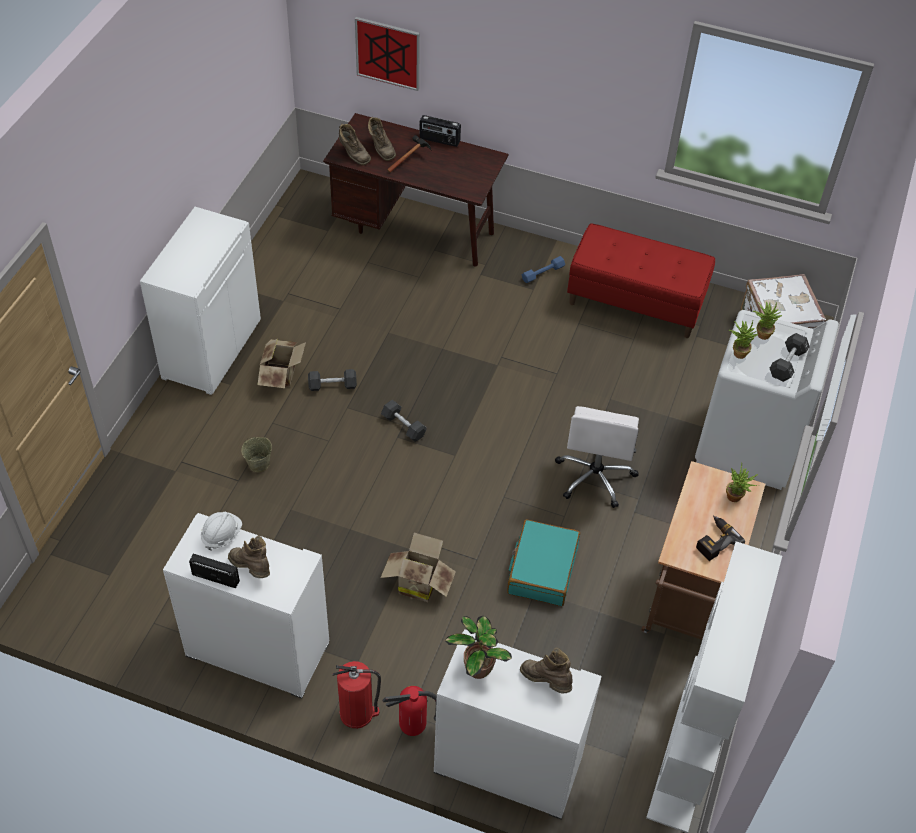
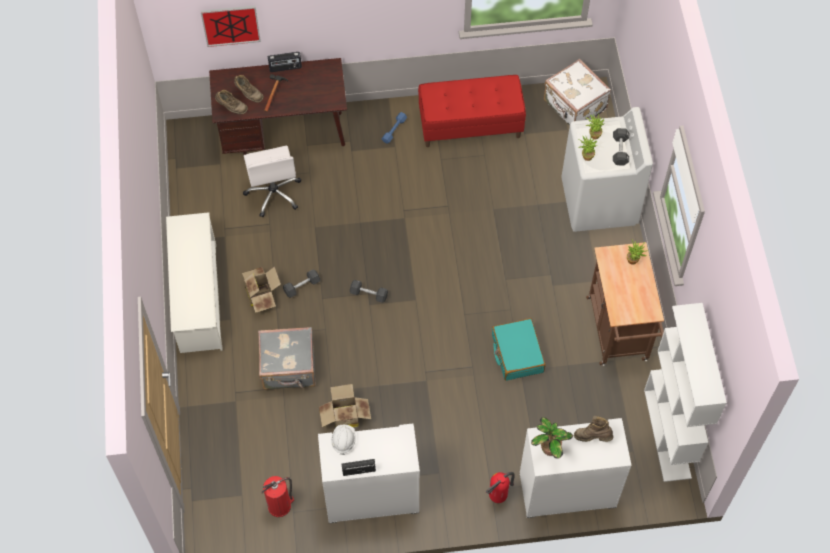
camera: 25 degrees left, 10 degrees up
white cabinet [140,207,261,395] -> white shoe rack [166,212,223,353]
brown boot [228,535,270,578] -> none
beige bucket [241,437,272,472] -> grey suitcase [258,327,315,390]
fire extinguisher [332,661,381,729] -> fire extinguisher moved to [261,476,294,517]
cardboard box [380,533,456,602] -> cardboard box moved to [319,384,371,428]
white office chair [555,406,639,508] -> white office chair moved to [243,146,301,217]
power drill [696,515,745,561] -> none

